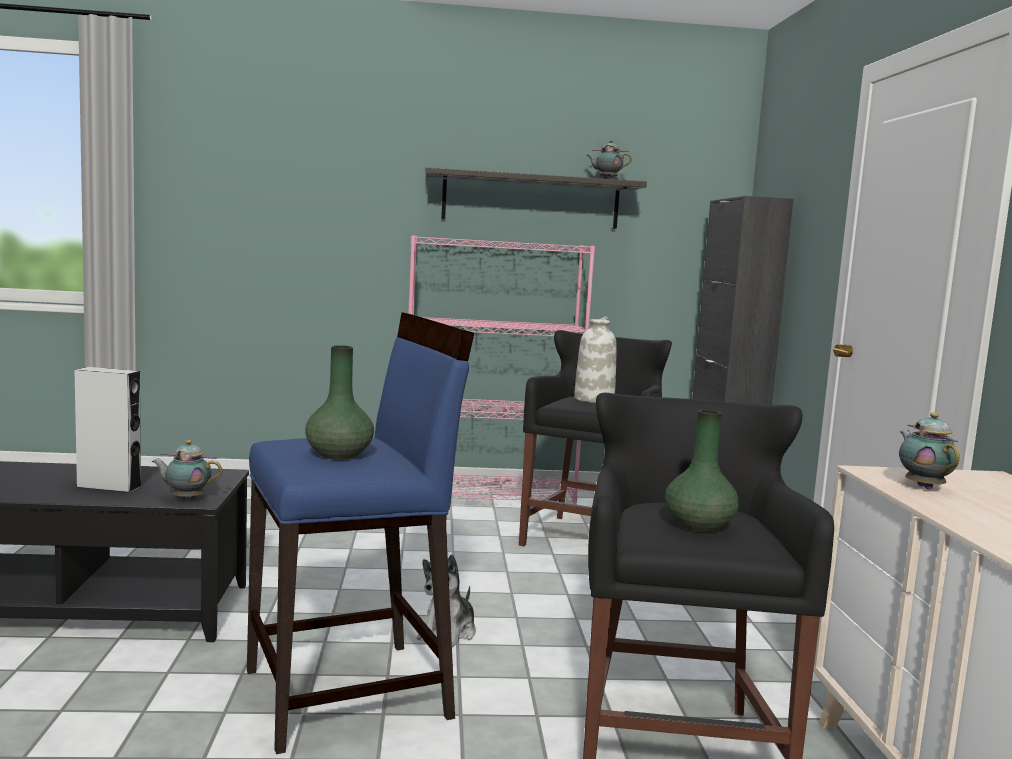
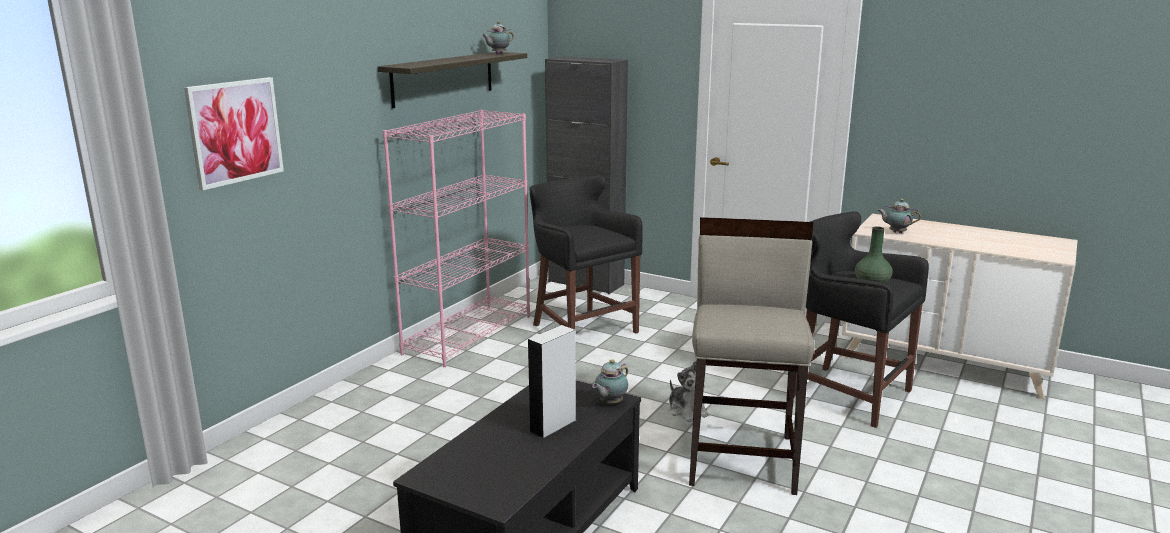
camera: 55 degrees left, 10 degrees up
blue stool [247,312,474,754] -> beige stool [689,217,815,495]
green vase [305,345,374,460] -> none
white vase [574,316,617,403] -> none
none -> picture [184,77,284,190]

